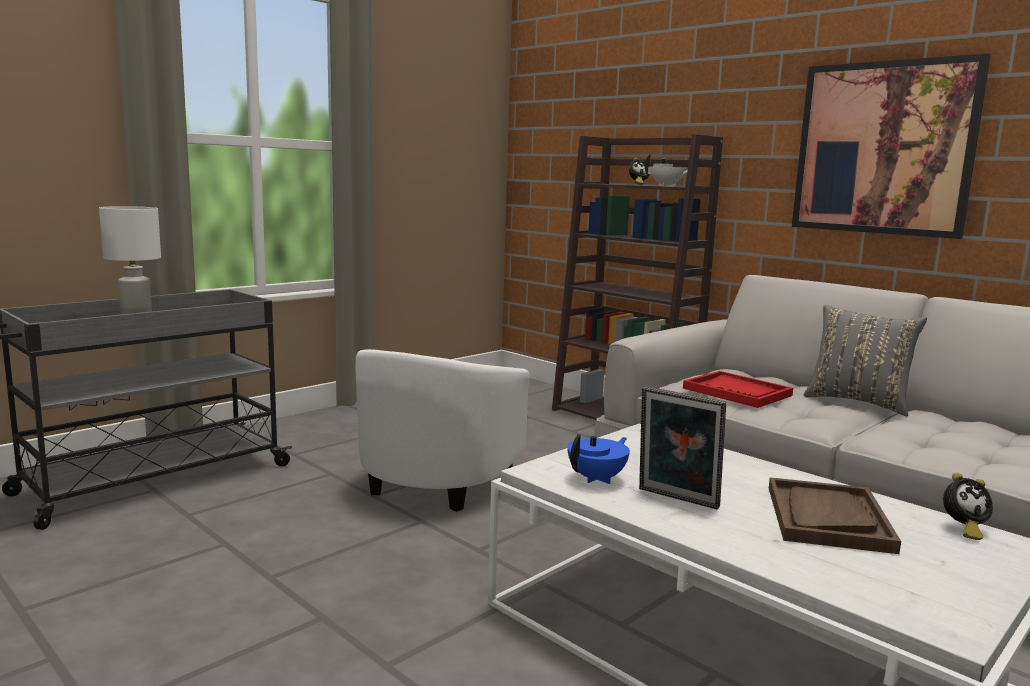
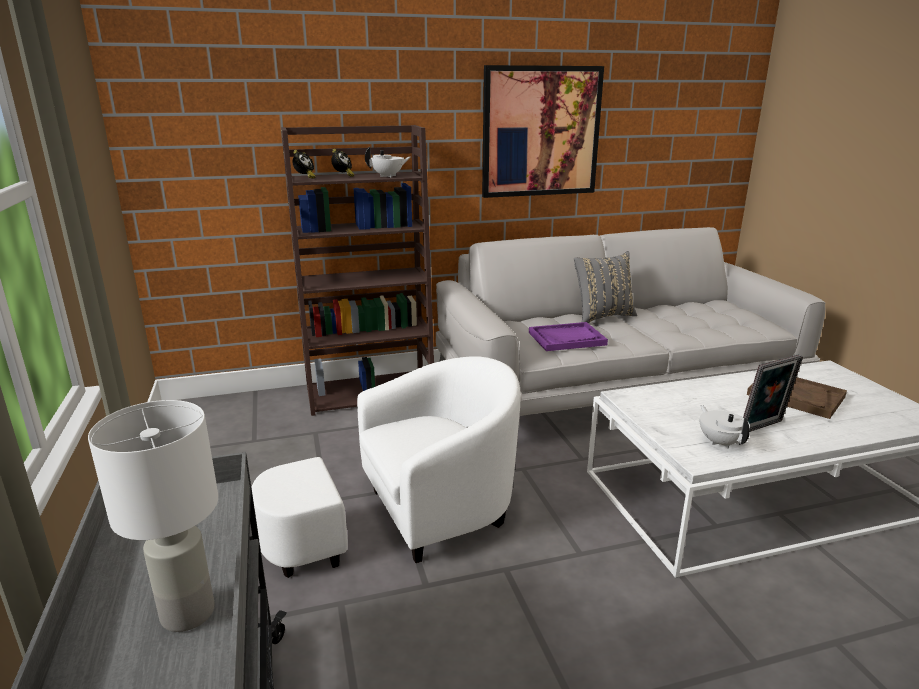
camera: 60 degrees left, 10 degrees up
white armchair [356,349,530,512] -> white armchair turned 75 degrees counterclockwise [251,356,521,578]
blue teapot [567,434,630,484] -> white teapot [700,405,750,448]
red tray [683,371,793,408] -> purple tray [529,322,608,351]
alarm clock [943,473,993,540] -> alarm clock moved to [293,150,316,179]

